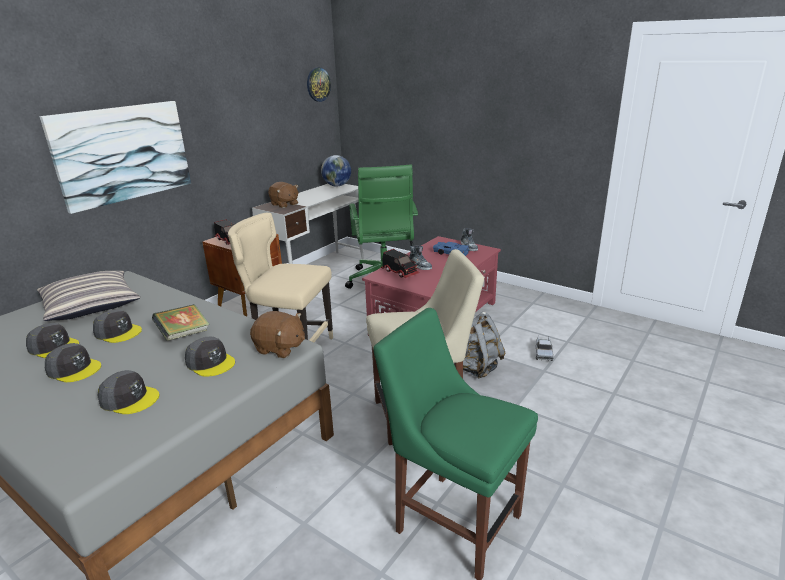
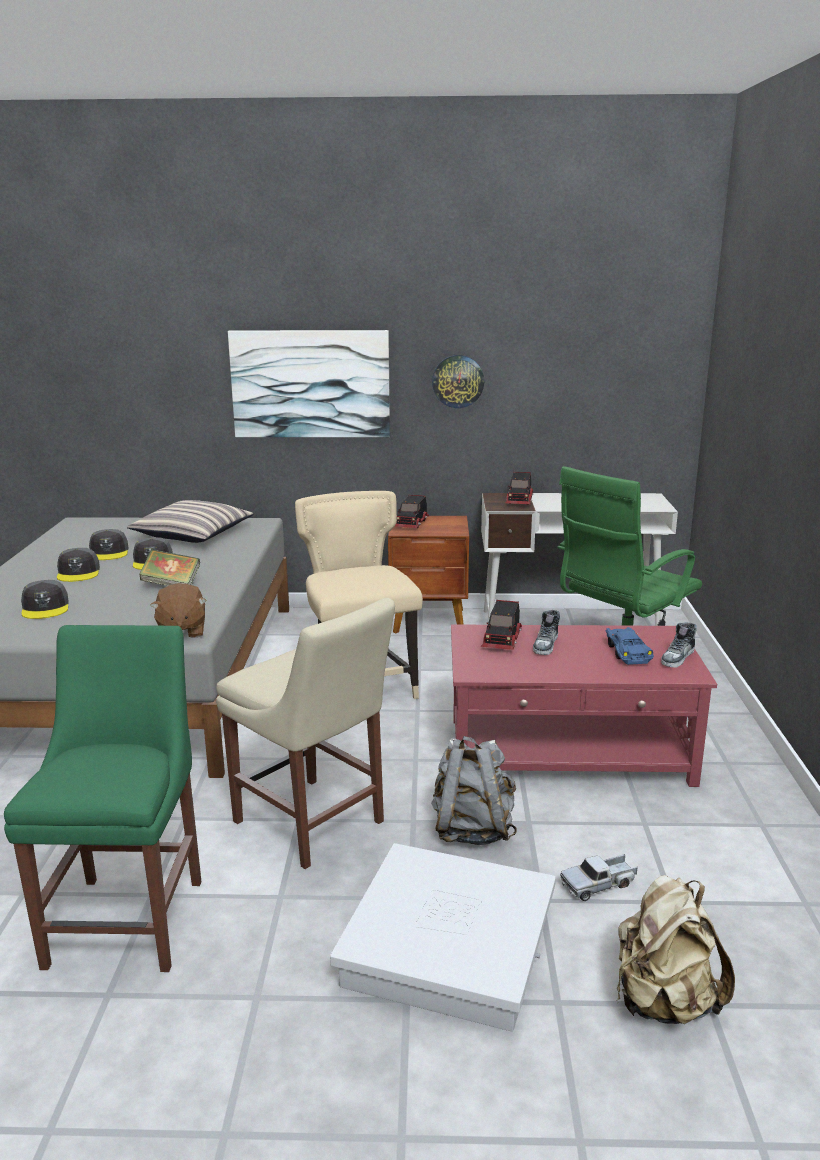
camera: 55 degrees right, 5 degrees down
grey cap [185,337,235,377] -> none
brown plush toy [268,182,298,208] -> toy truck [505,472,534,505]
wall clock [307,67,331,102] -> wall clock moved to [432,355,484,408]
globe [321,155,351,186] -> none
none -> white storage box [330,843,556,1032]
none -> beige backpack [616,875,735,1024]

